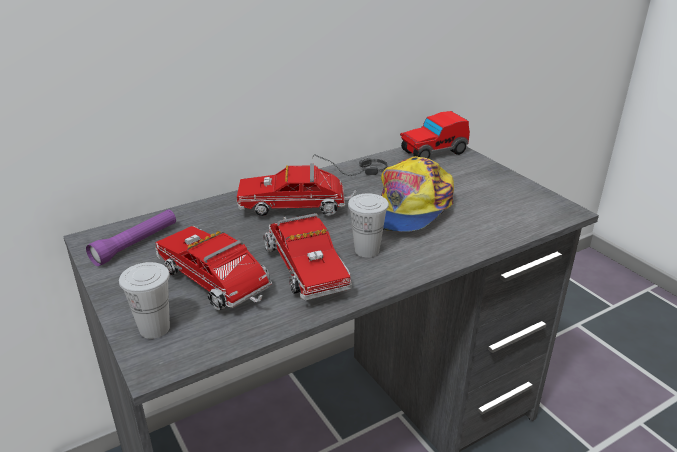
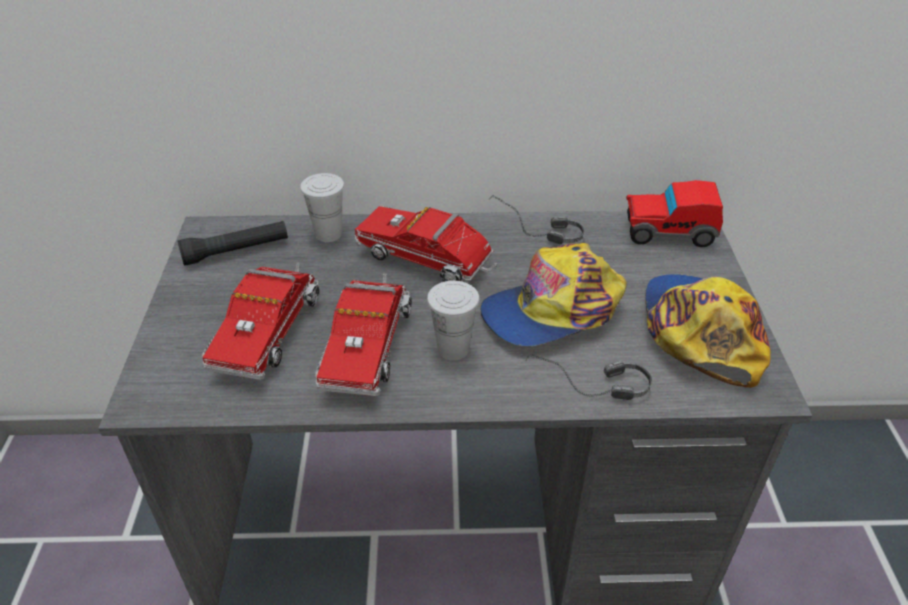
camera: 30 degrees right, 10 degrees up
purple flashlight [86,209,176,266] -> black flashlight [177,221,288,266]
white cup [119,262,170,339] -> white cup moved to [300,173,344,242]
toy truck [155,226,272,310] -> toy truck turned 150 degrees counterclockwise [202,262,319,380]
none -> headphones [526,354,652,400]
none -> cap [645,274,771,388]

